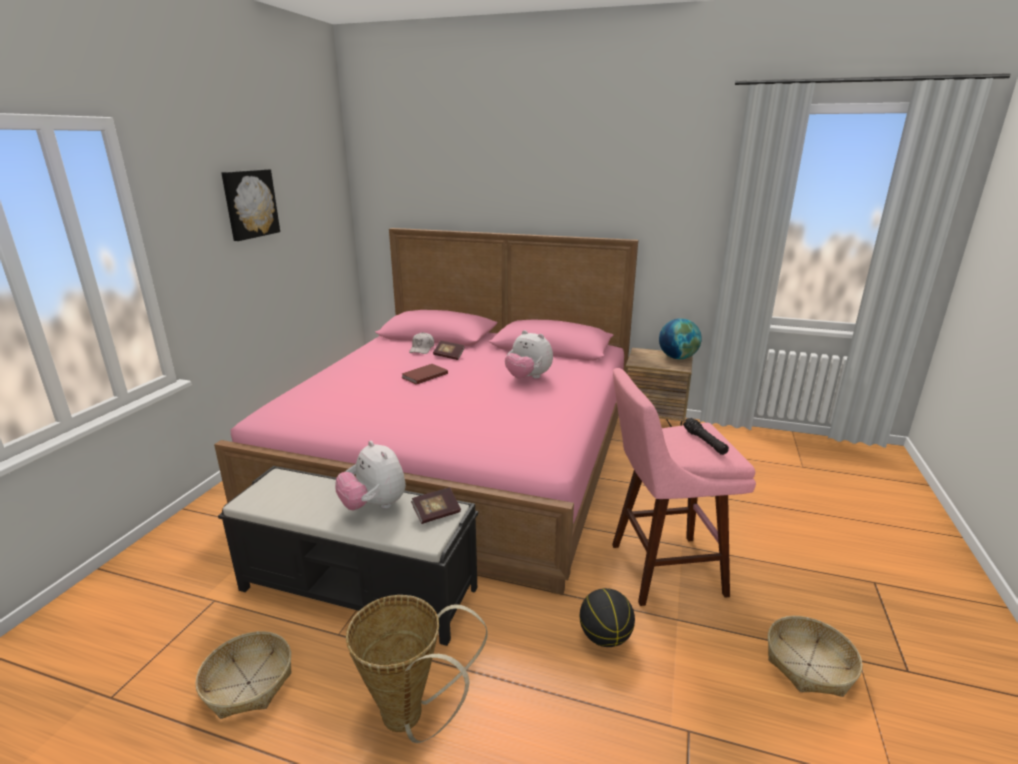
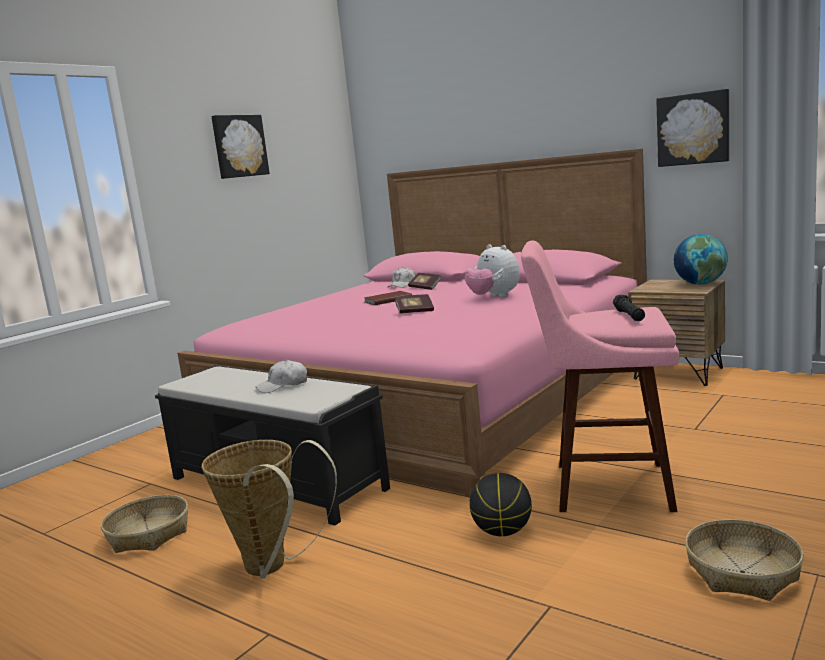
camera: 20 degrees right, 10 degrees down
plush toy [335,441,406,510] -> white cap [255,360,307,393]
book [411,487,461,524] -> book moved to [395,294,434,314]
none -> picture [656,89,729,167]

